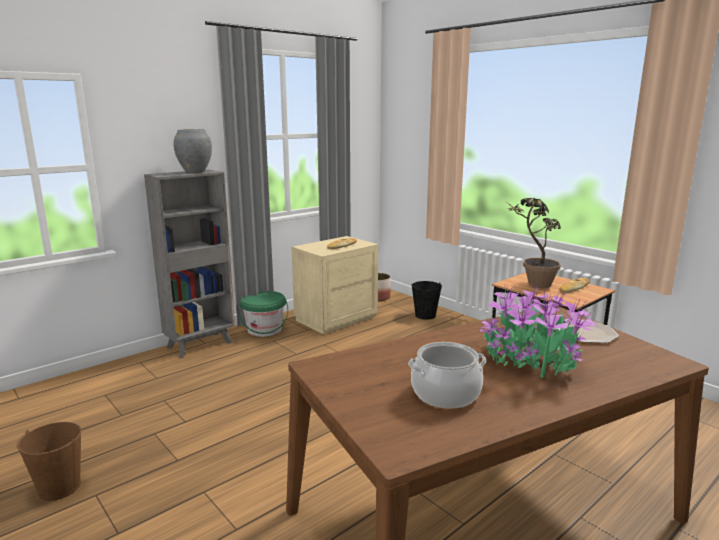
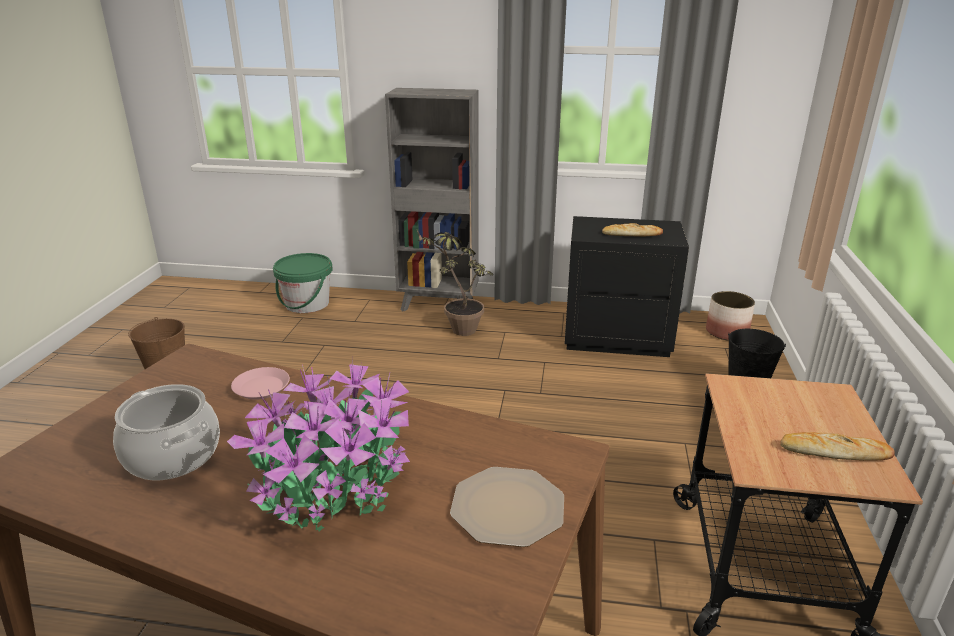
camera: 50 degrees right, 10 degrees up
grey vase [174,129,212,173] -> none
green bucket [239,291,288,337] -> green bucket moved to [273,253,333,313]
beige nightstand [291,236,378,334] -> black nightstand [565,216,689,357]
potted plant [508,198,561,288] -> potted plant moved to [417,230,494,336]
none -> pink plate [231,367,290,400]

